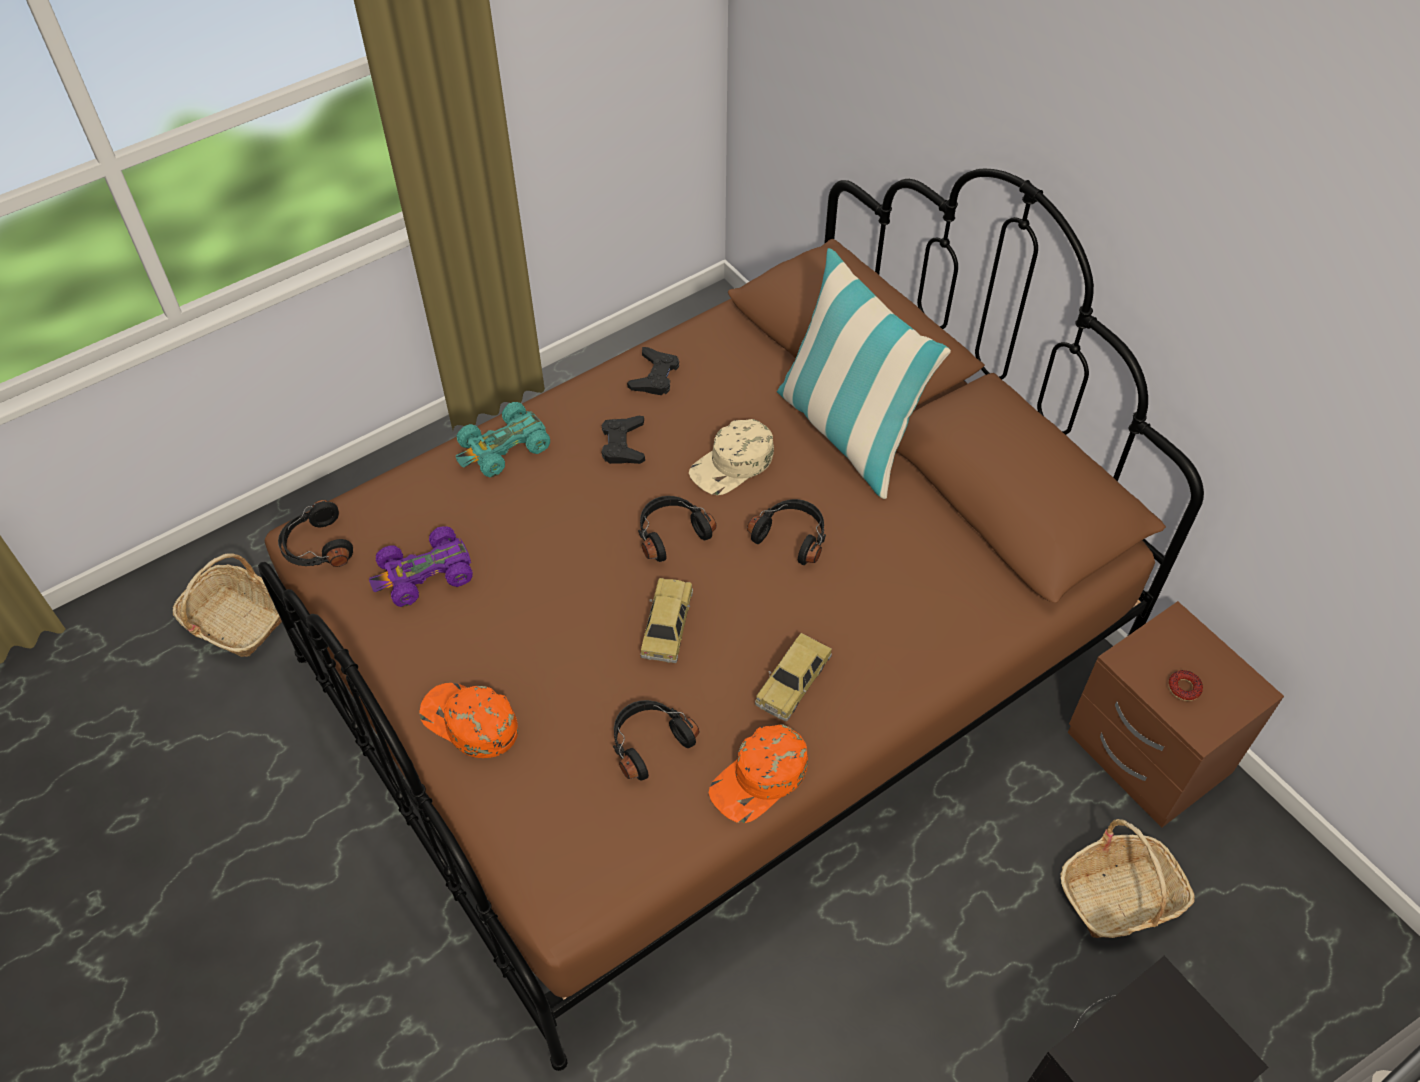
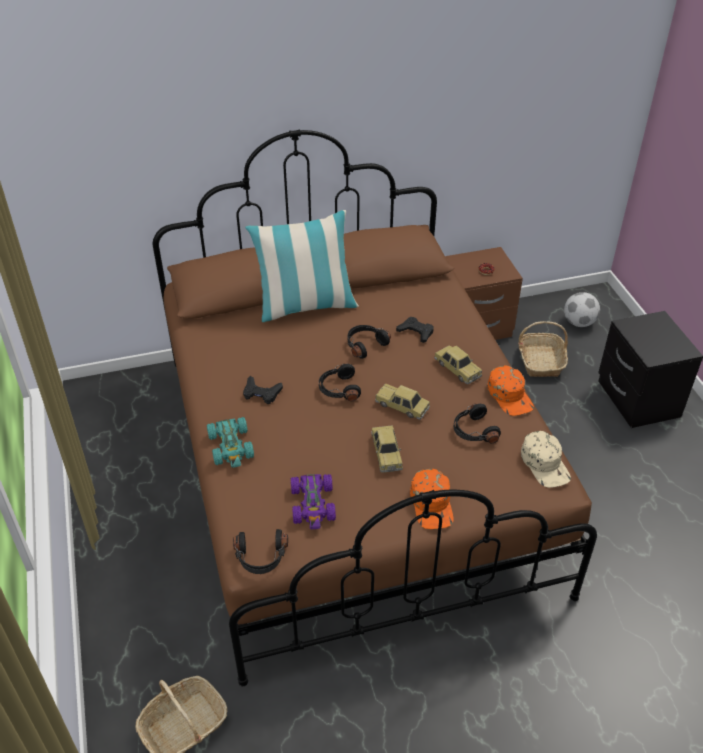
camera: 70 degrees left, 10 degrees down
orange cap [419,683,518,758] -> orange cap turned 60 degrees counterclockwise [410,469,454,529]
black game controller [627,347,679,395] -> black game controller moved to [396,317,434,343]
beige cap [689,419,774,495] -> beige cap moved to [521,431,571,488]
none -> toy car [371,425,403,473]
none -> football [564,292,600,327]

